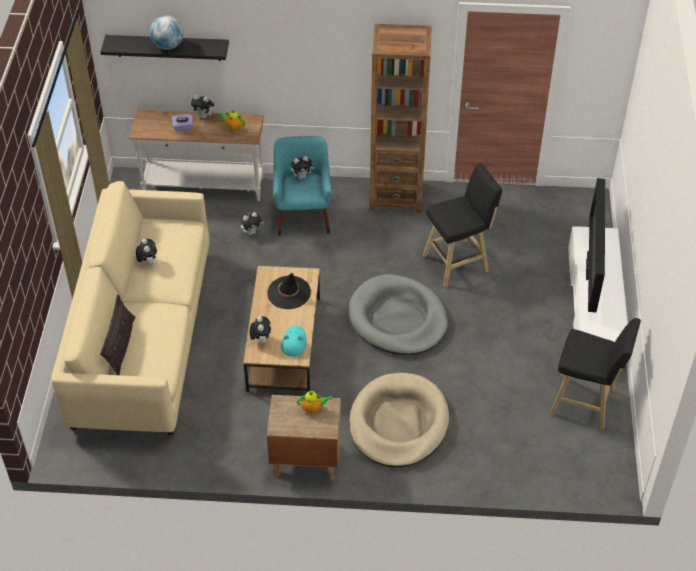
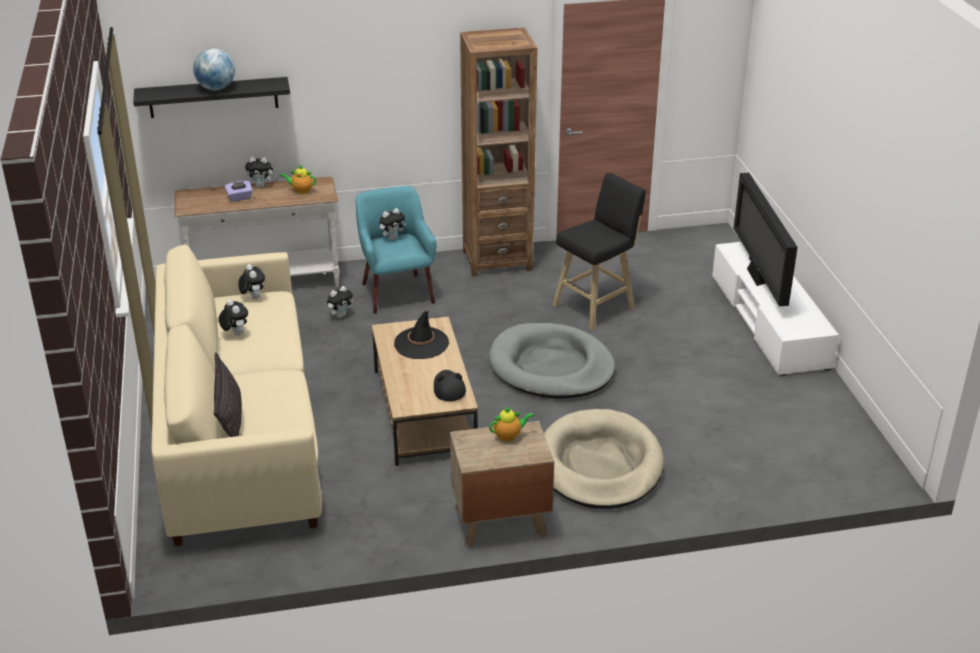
camera: 15 degrees left, 15 degrees down
plush toy [250,316,271,344] -> plush toy moved to [238,264,265,299]
turquoise hat [281,325,306,357] -> black hat [434,370,466,401]
black stool [550,318,641,430] -> none

